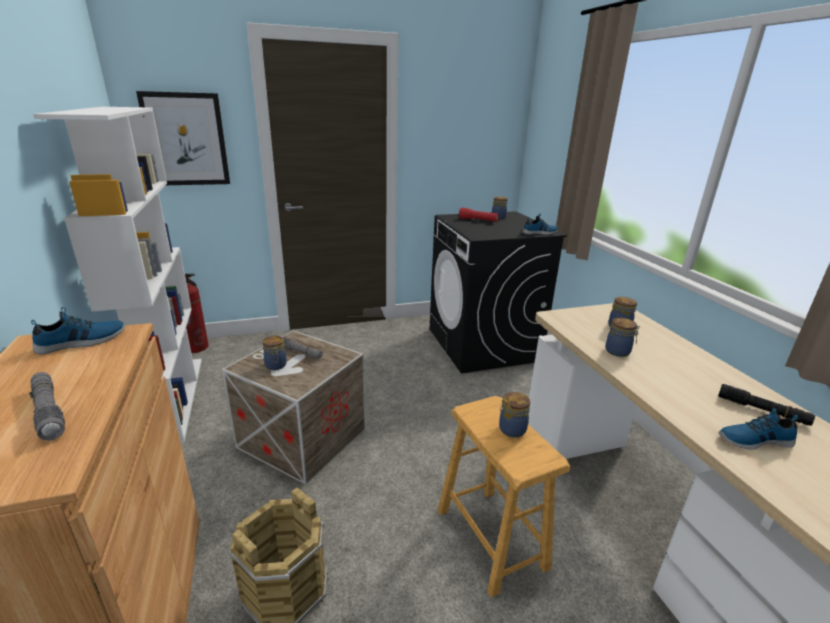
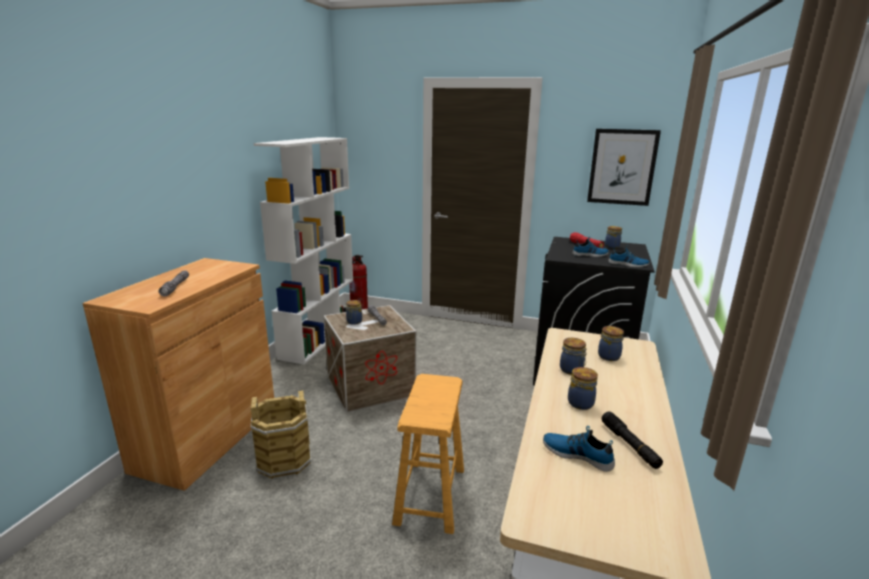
camera: 35 degrees right, 5 degrees down
shoe [31,307,125,354] -> shoe moved to [572,237,609,257]
picture [136,91,230,185] -> picture moved to [587,129,661,206]
jar [499,392,530,437] -> jar moved to [568,367,598,410]

